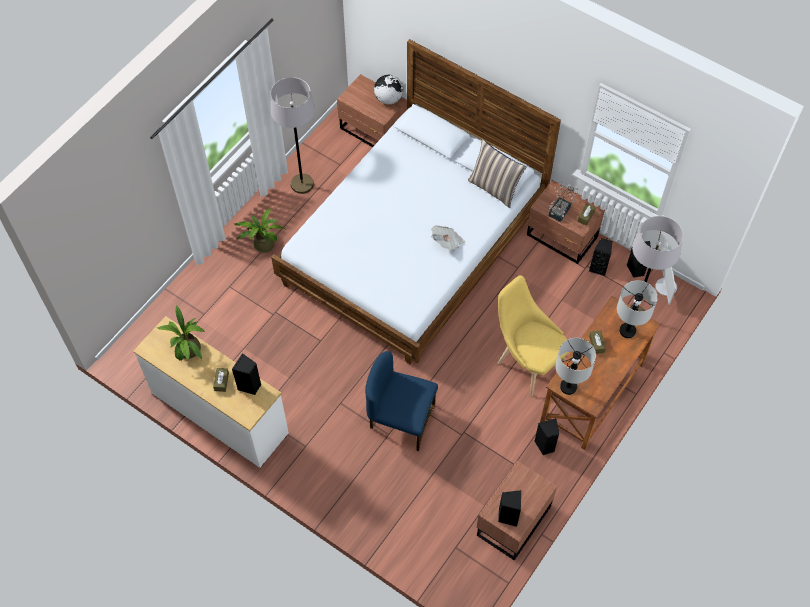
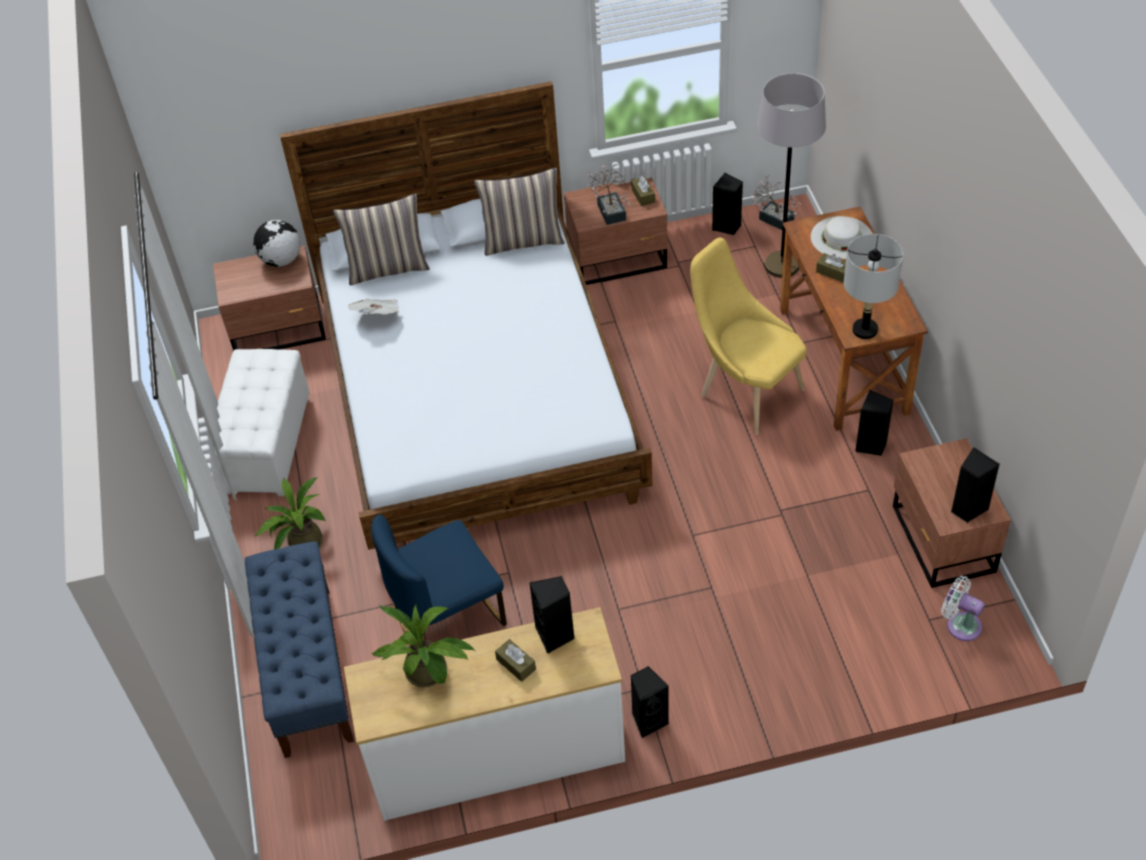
camera: 45 degrees left, 10 degrees down
grey floor lamp [271,77,315,194] -> white ottoman [215,349,309,496]
blue chair [365,351,438,451] -> blue chair moved to [371,514,507,632]
newspaper [431,225,465,251] -> newspaper moved to [348,299,400,314]
yellow chair [498,275,569,397] -> yellow chair turned 45 degrees clockwise [690,238,807,435]
black speaker [589,238,612,277] -> black speaker moved to [630,666,669,738]
grey table lamp [617,280,658,338] -> white hat [811,216,872,259]
monitor [655,243,677,305] -> potted plant [751,175,802,230]
none -> blue bench [245,541,354,758]
none -> pillow [333,194,430,285]
none -> white fan [941,576,985,641]

